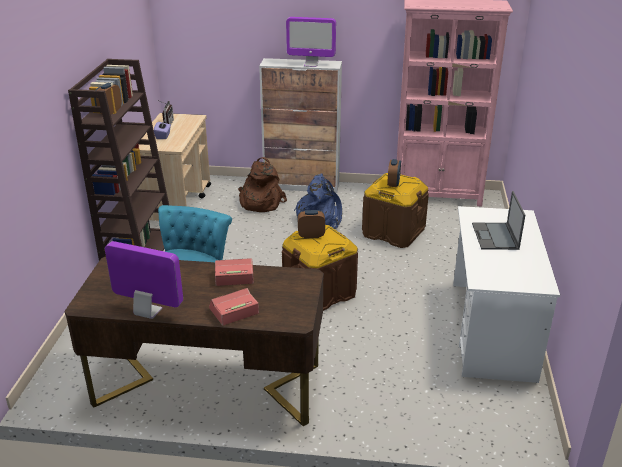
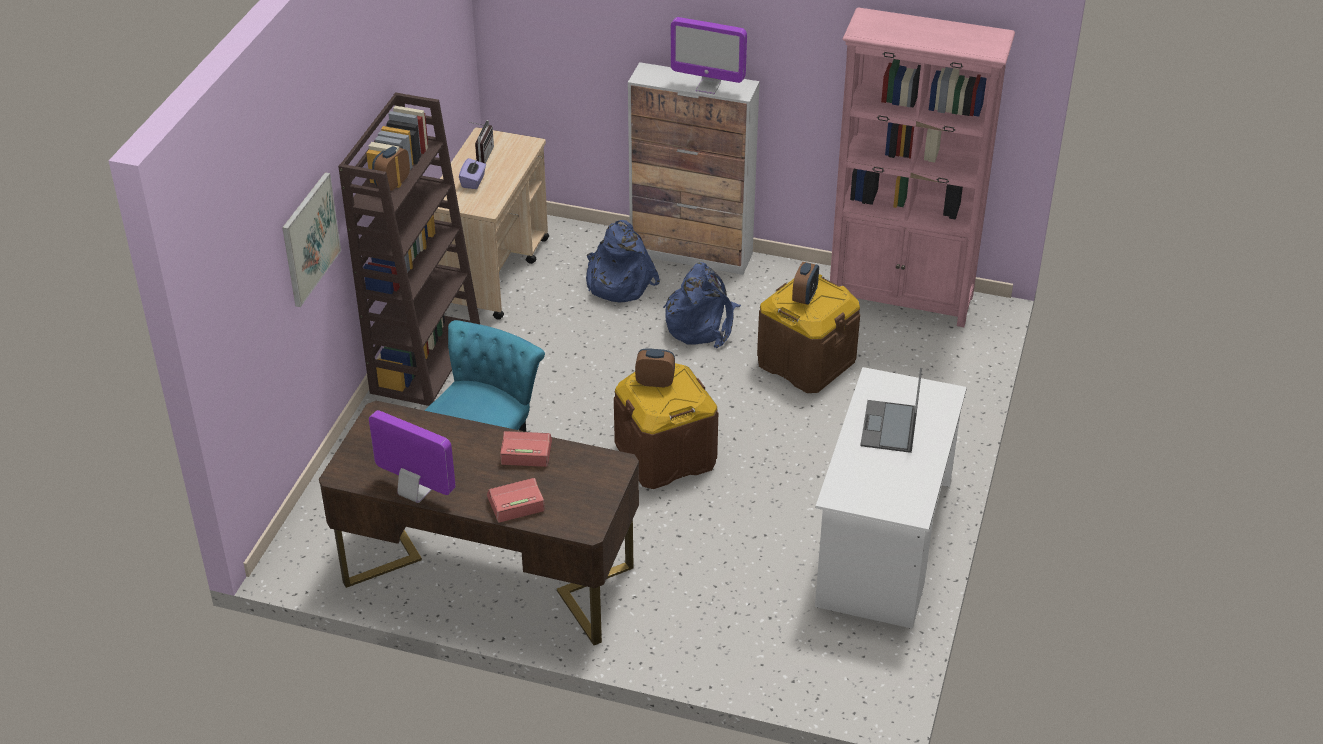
camera: 10 degrees right, 10 degrees up
brown backpack [238,157,287,212] -> blue backpack [586,220,660,303]
none -> picture [282,172,341,307]

